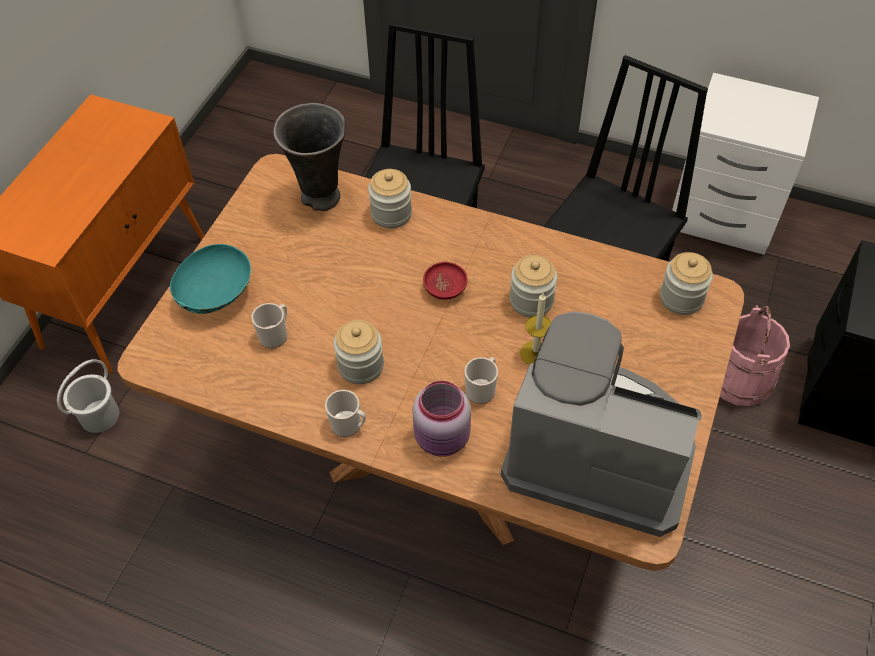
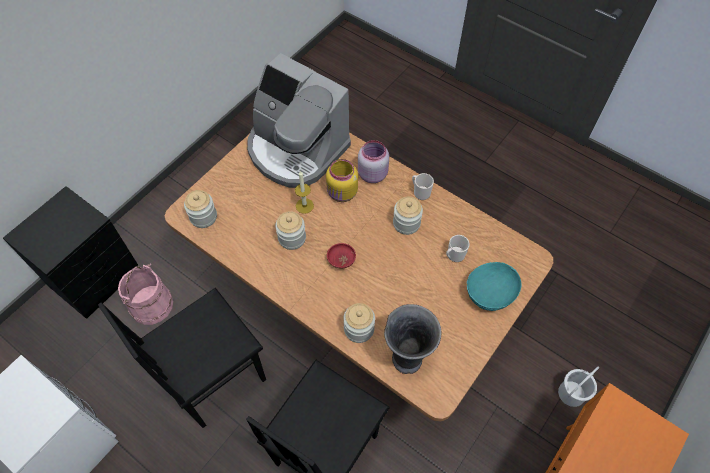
camera: 165 degrees left, 5 degrees up
mug [464,357,498,404] -> yellow jar [326,159,358,202]

